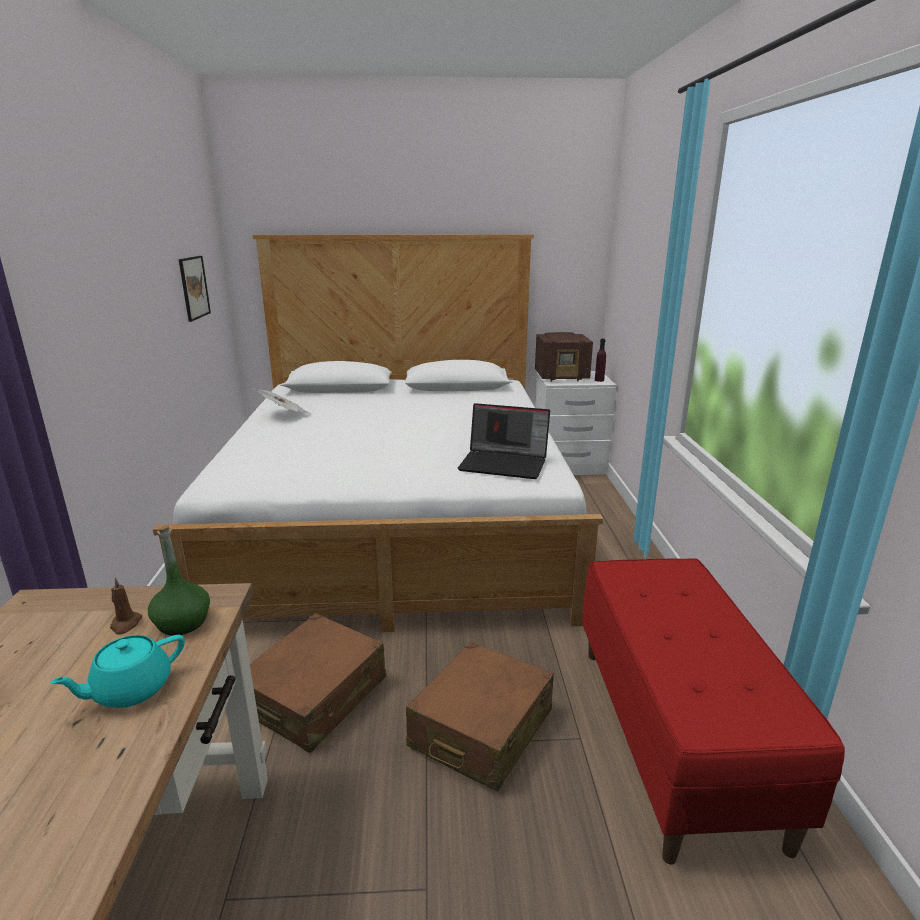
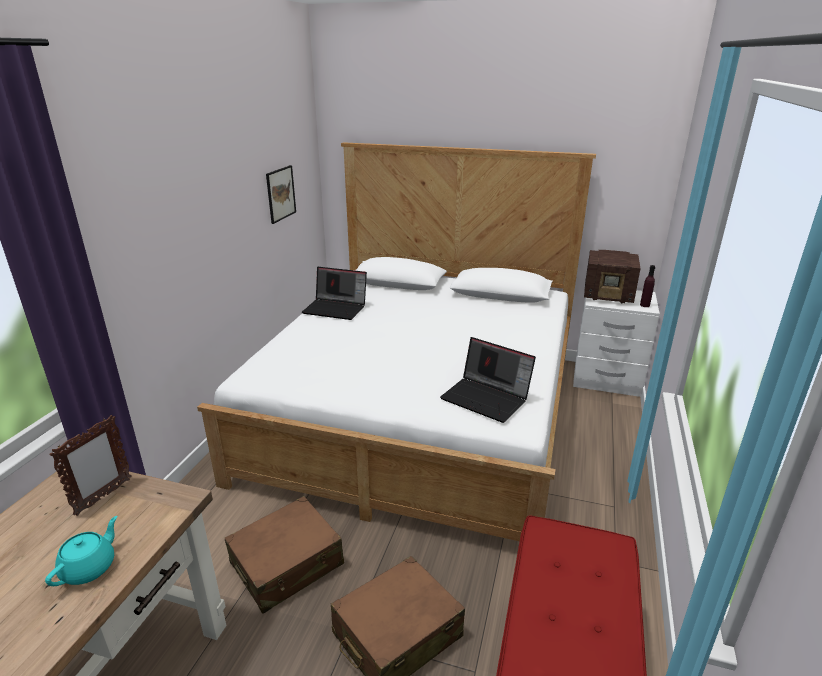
camera: 20 degrees right, 5 degrees up
turquoise teapot [50,635,185,708] -> turquoise teapot turned 135 degrees clockwise [45,516,118,586]
brown candle [110,578,142,635] -> none
green bottle [148,525,210,636] -> none
newspaper [253,389,311,414] -> laptop [302,267,367,320]
none -> picture frame [49,415,132,516]

